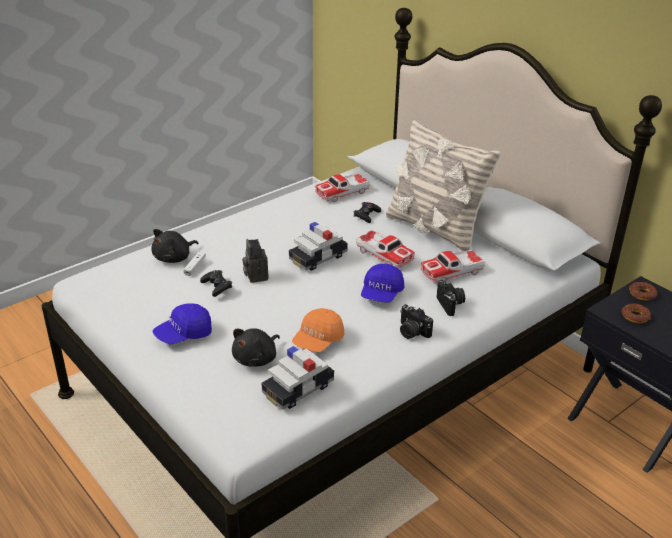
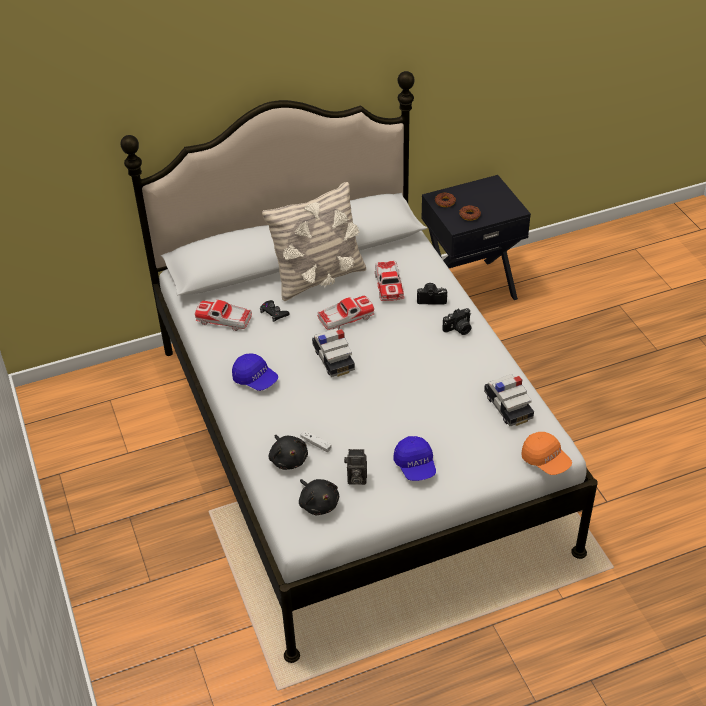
camera: 70 degrees left, 10 degrees up
black game controller [200,270,232,297] -> none
black plush toy [232,328,280,367] -> black plush toy moved to [299,479,339,515]
camera [242,239,269,283] -> camera moved to [344,449,367,485]
orange cap [292,308,344,352] -> orange cap moved to [521,432,572,475]
toy car [315,174,370,202] -> toy car turned 120 degrees clockwise [195,300,252,331]
blue cap [361,263,404,303] -> blue cap moved to [232,353,278,391]

